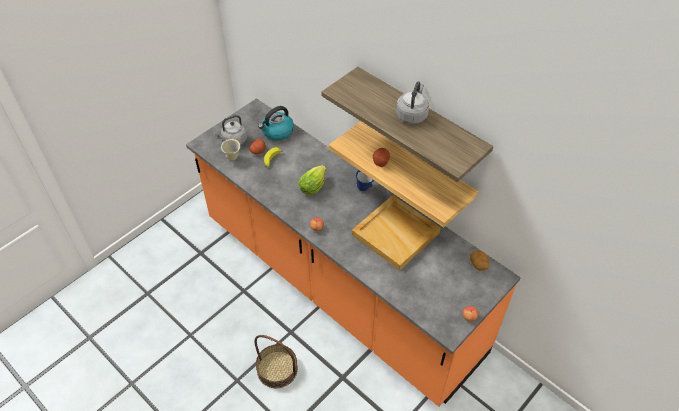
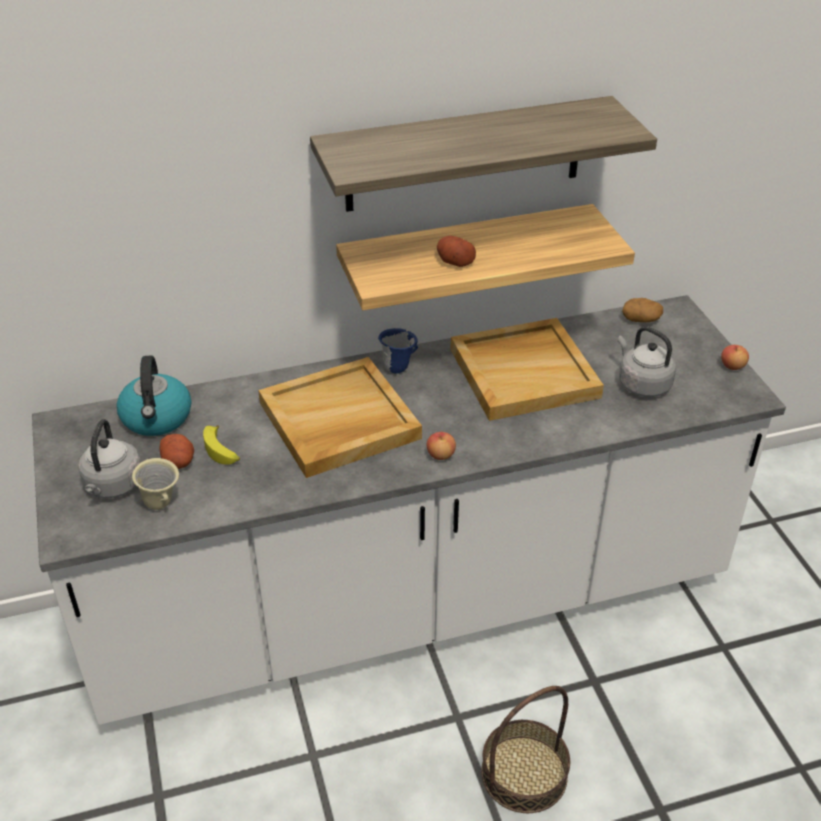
camera: 60 degrees left, 10 degrees down
orange counter [186,98,521,407] -> white counter [32,295,786,725]
lettuce [299,165,326,195] -> beige tray [258,357,422,478]
grey kettle [396,81,429,124] -> grey kettle moved to [618,326,676,397]

